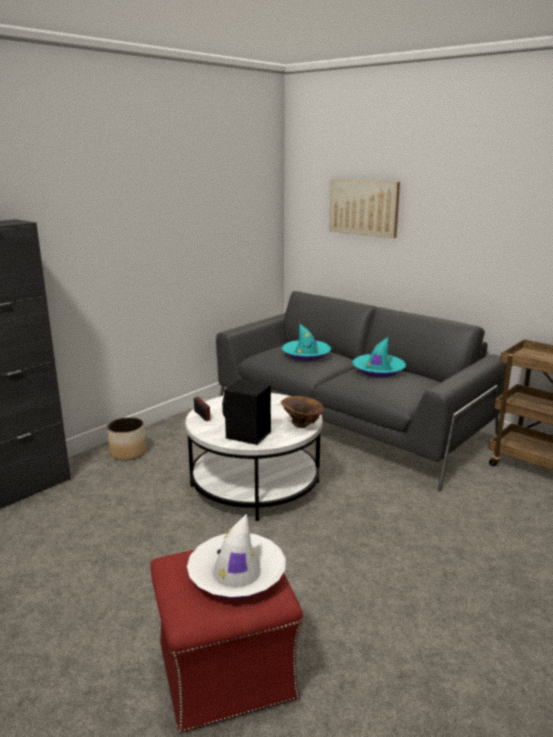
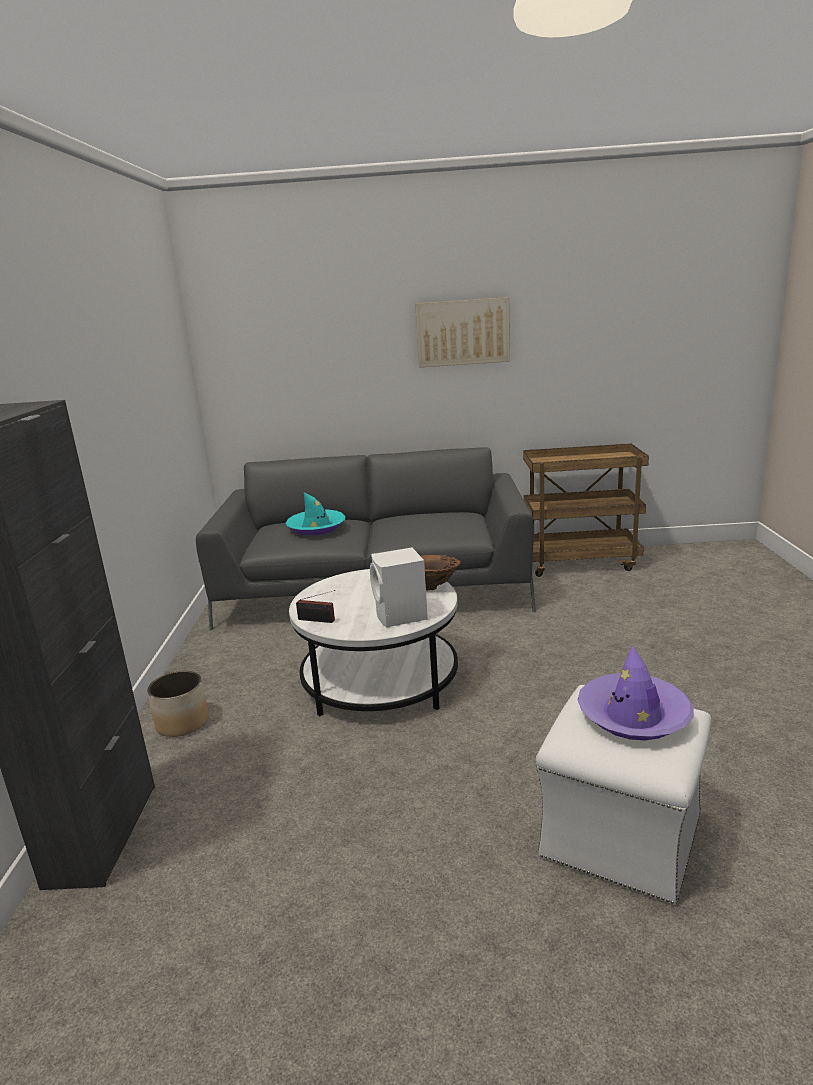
camera: 40 degrees left, 0 degrees up
red ottoman [150,550,303,733] -> white ottoman [536,685,711,905]
white hat [187,513,286,599] -> purple hat [577,645,694,740]
black speaker [222,379,271,445] -> white speaker [370,547,428,628]
picture [329,179,400,238] -> picture moved to [415,297,510,367]
turquoise hat [352,337,406,377] -> none

